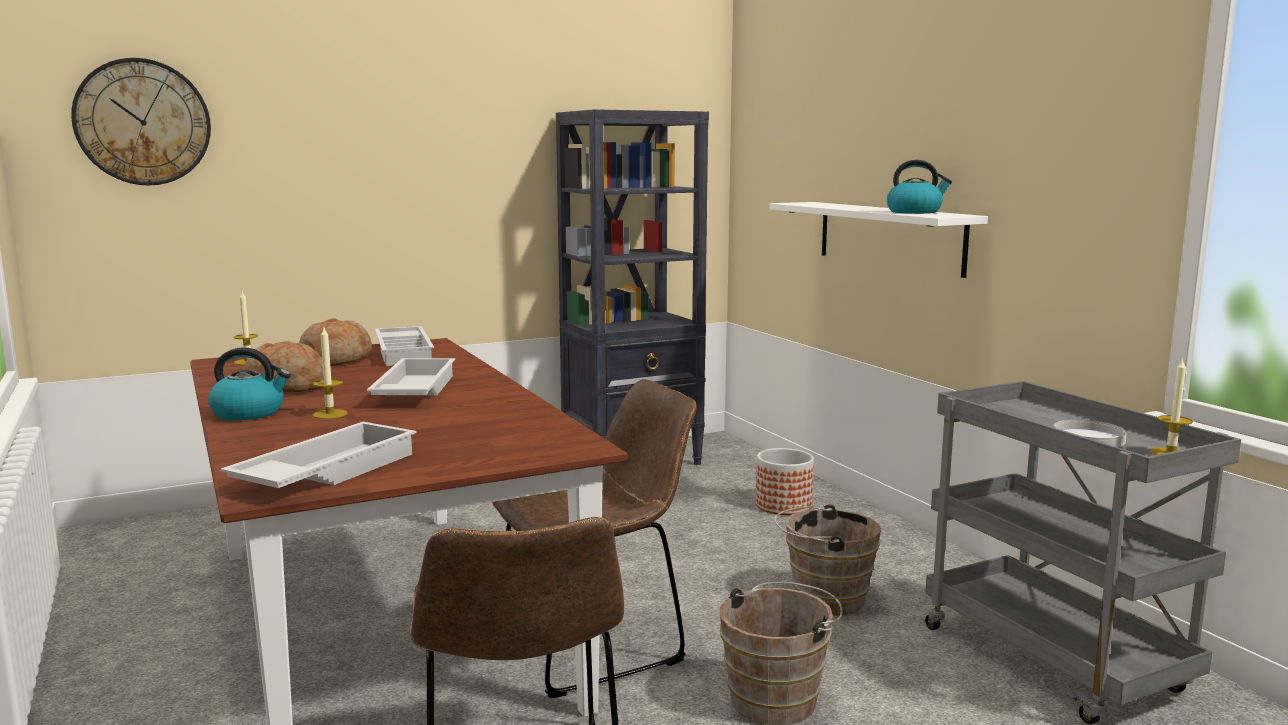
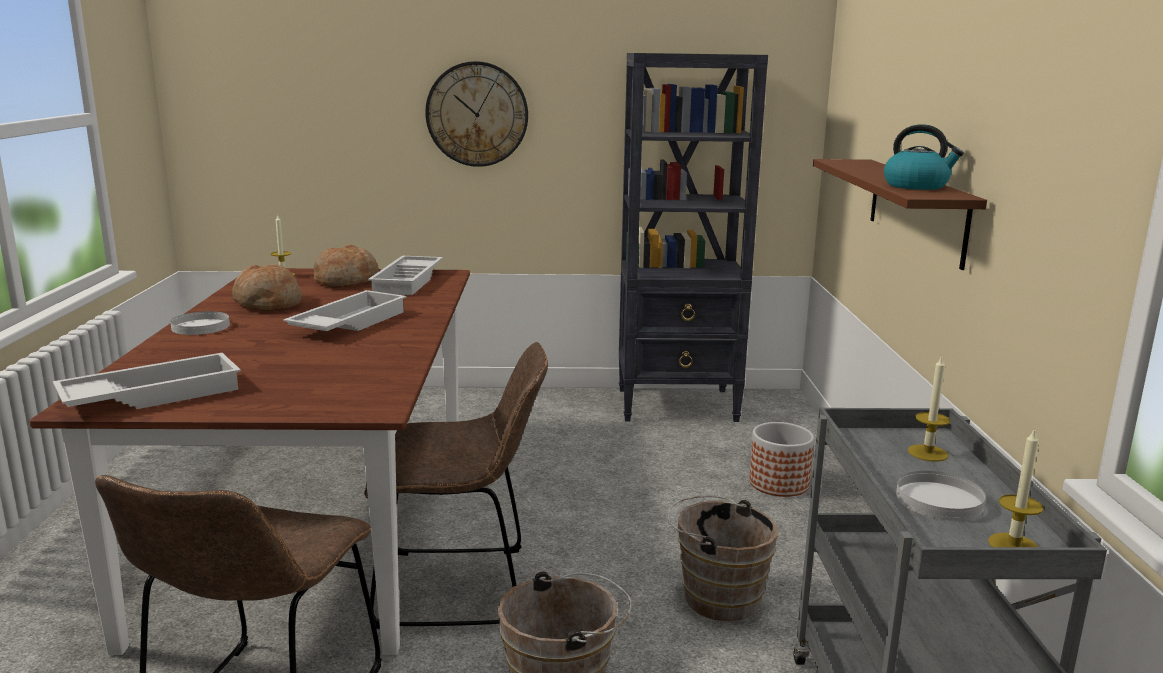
camera: 25 degrees right, 5 degrees up
wall clock [71,58,211,186] -> wall clock moved to [425,61,528,167]
kettle [208,347,291,421] -> white plate [170,311,230,335]
candle [313,328,347,419] -> candle moved to [908,355,950,462]
white shelf [769,202,988,278] -> brown shelf [813,159,987,270]

